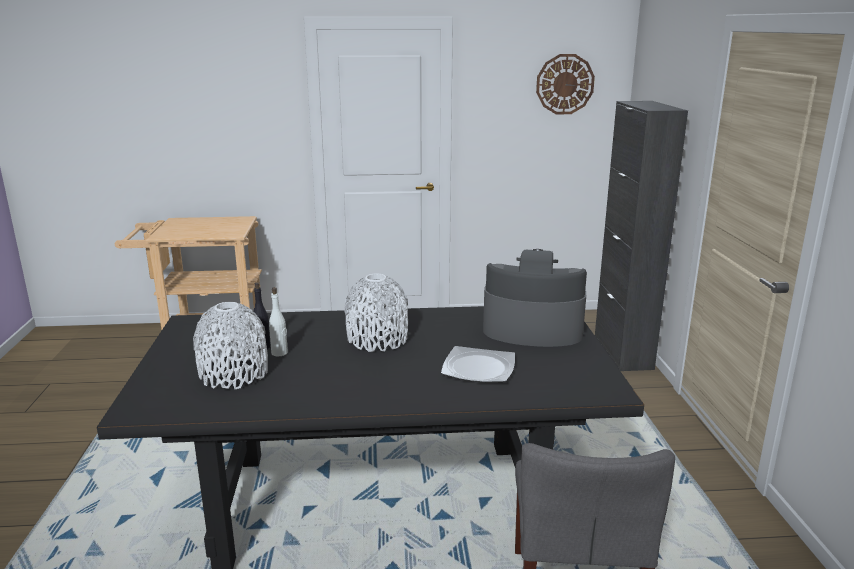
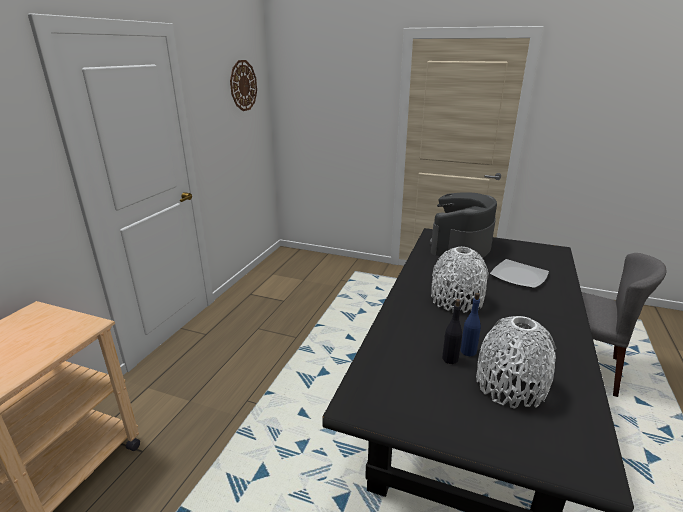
camera: 65 degrees left, 5 degrees up
white bottle [269,287,288,356] -> blue bottle [461,293,481,356]
black cabinet [595,101,688,371] -> none

